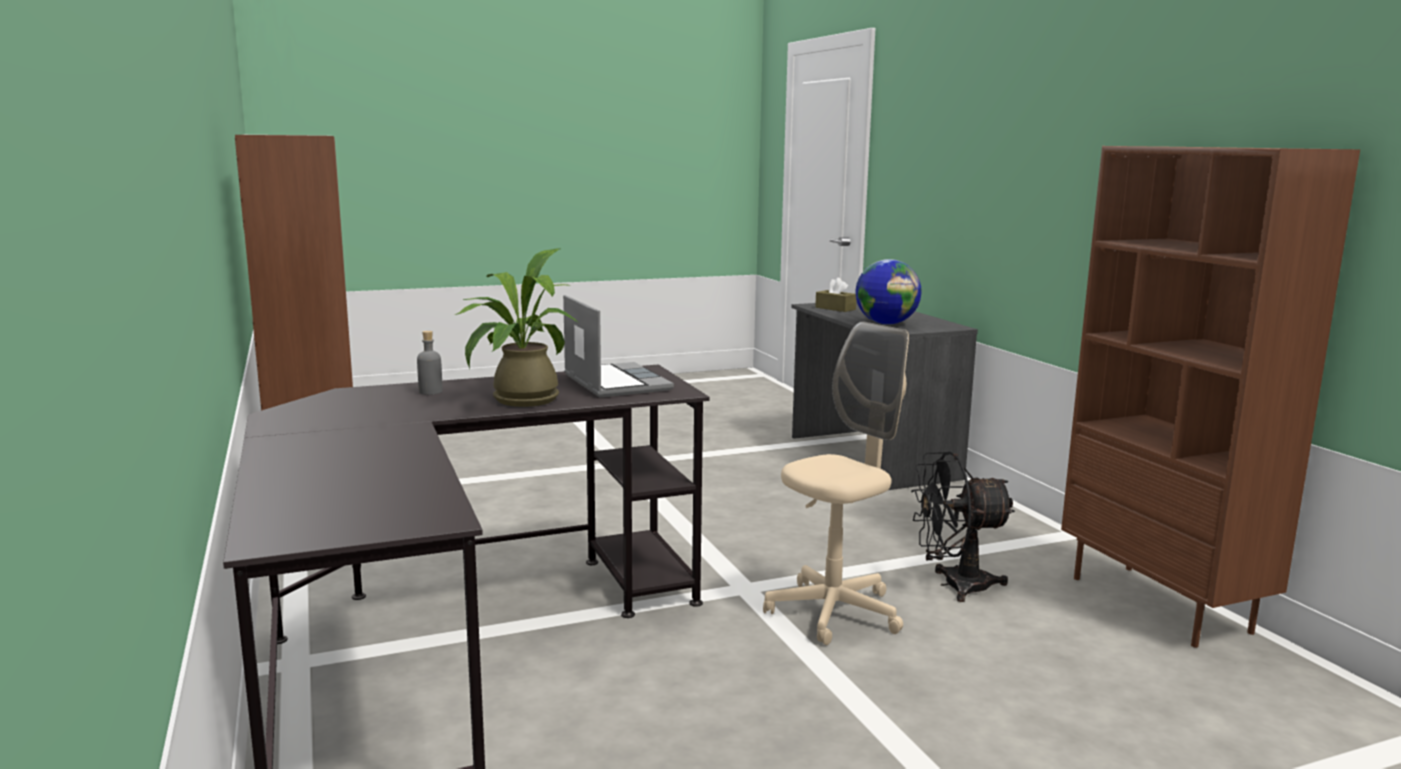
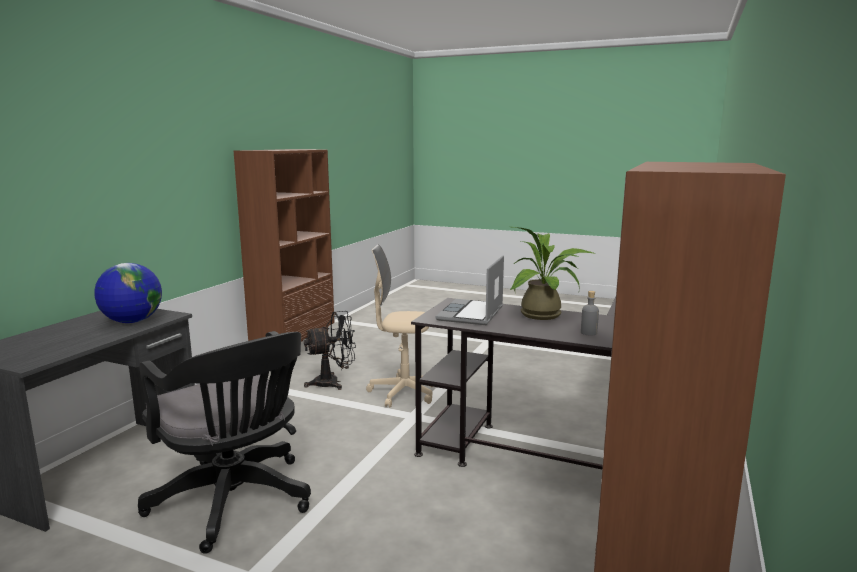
camera: 135 degrees left, 0 degrees up
brown tissue box [815,277,856,312] -> none
black fan [911,451,1015,602] -> black fan turned 60 degrees counterclockwise [304,311,356,390]
none -> black office chair [138,331,311,554]

